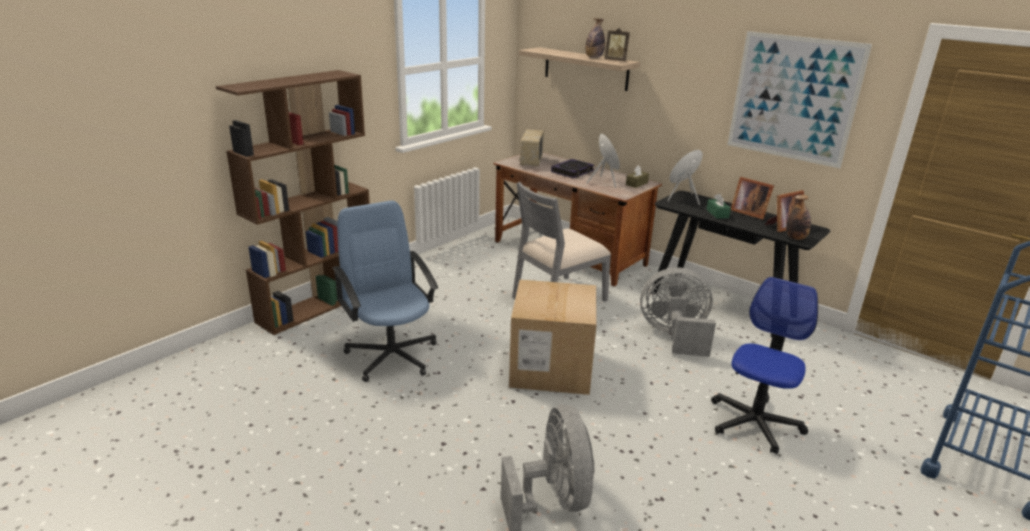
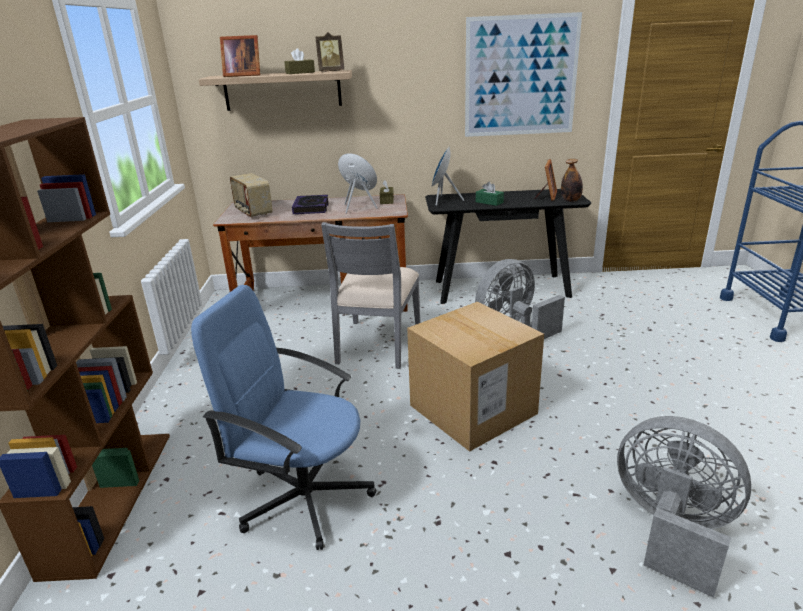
camera: 40 degrees left, 0 degrees up
bottle [585,18,605,58] -> brown tissue box [284,48,315,74]
office chair [711,277,818,455] -> none
picture frame [731,177,774,220] -> picture frame moved to [220,35,260,77]

